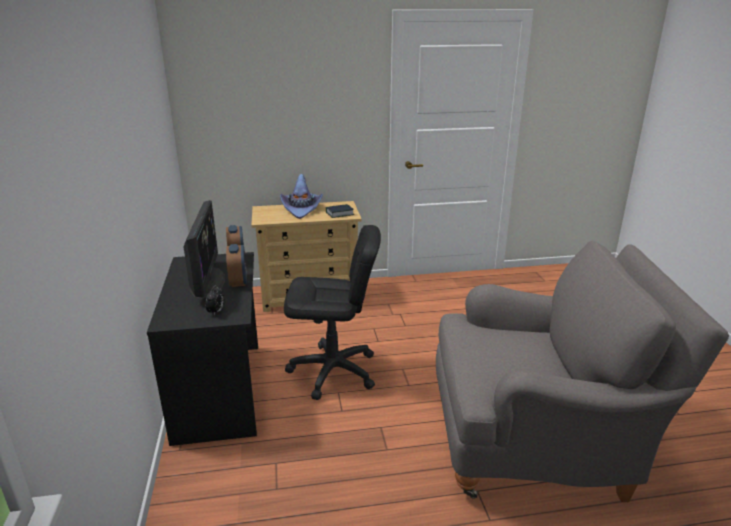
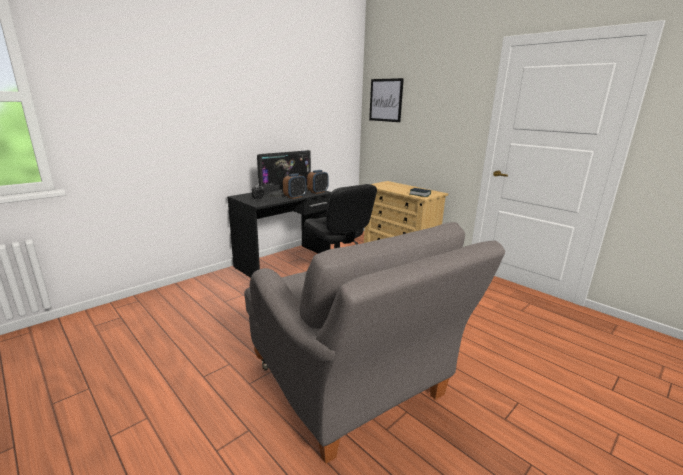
camera: 55 degrees right, 5 degrees down
purple hat [280,174,323,219] -> none
none -> picture [369,78,404,122]

